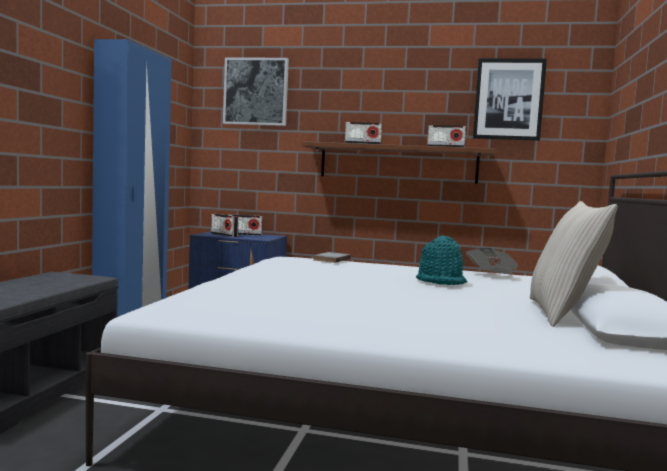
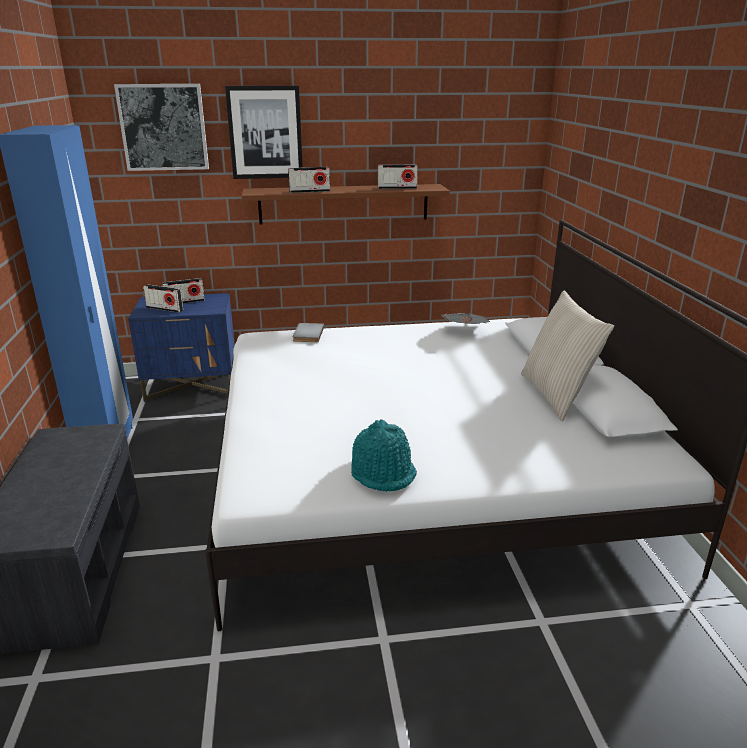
camera: 20 degrees left, 20 degrees up
turquoise hat [416,235,467,285] -> turquoise hat moved to [351,419,417,492]
picture [473,58,547,141] -> picture moved to [225,86,303,179]

